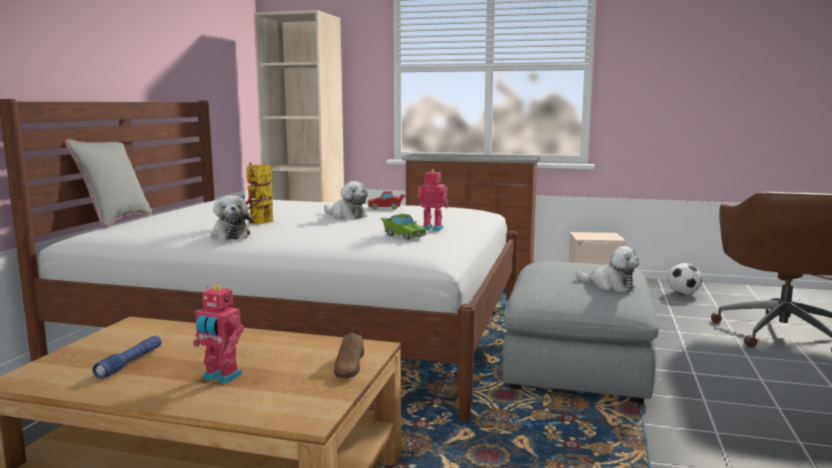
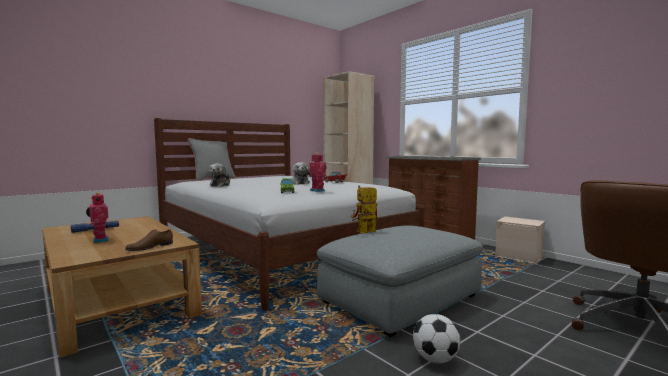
camera: 35 degrees right, 5 degrees down
toy robot [241,163,274,224] -> toy robot moved to [351,186,378,233]
plush toy [576,246,639,292] -> none
football [668,263,702,295] -> football moved to [413,314,460,363]

